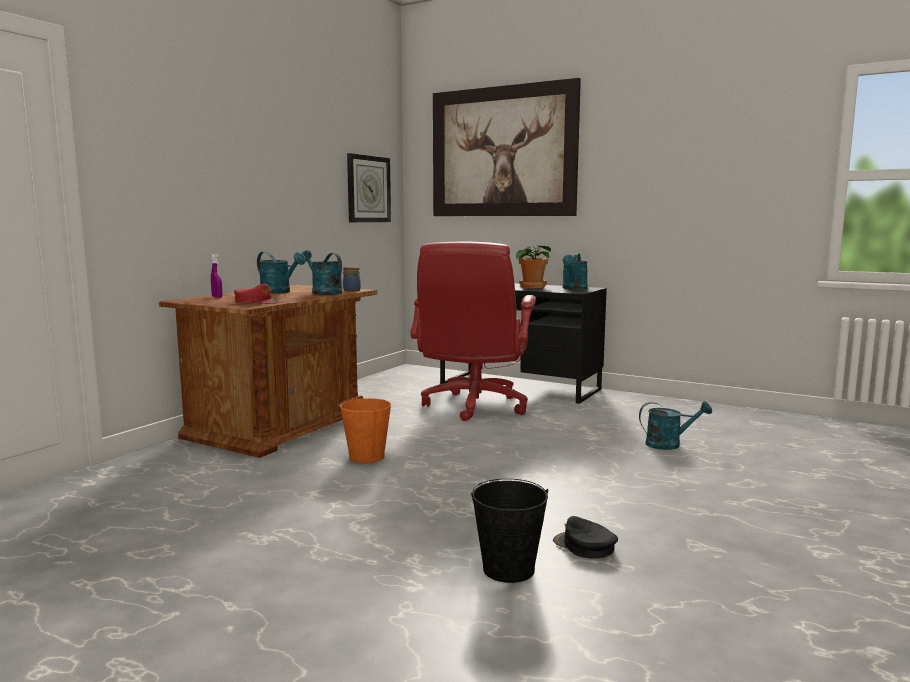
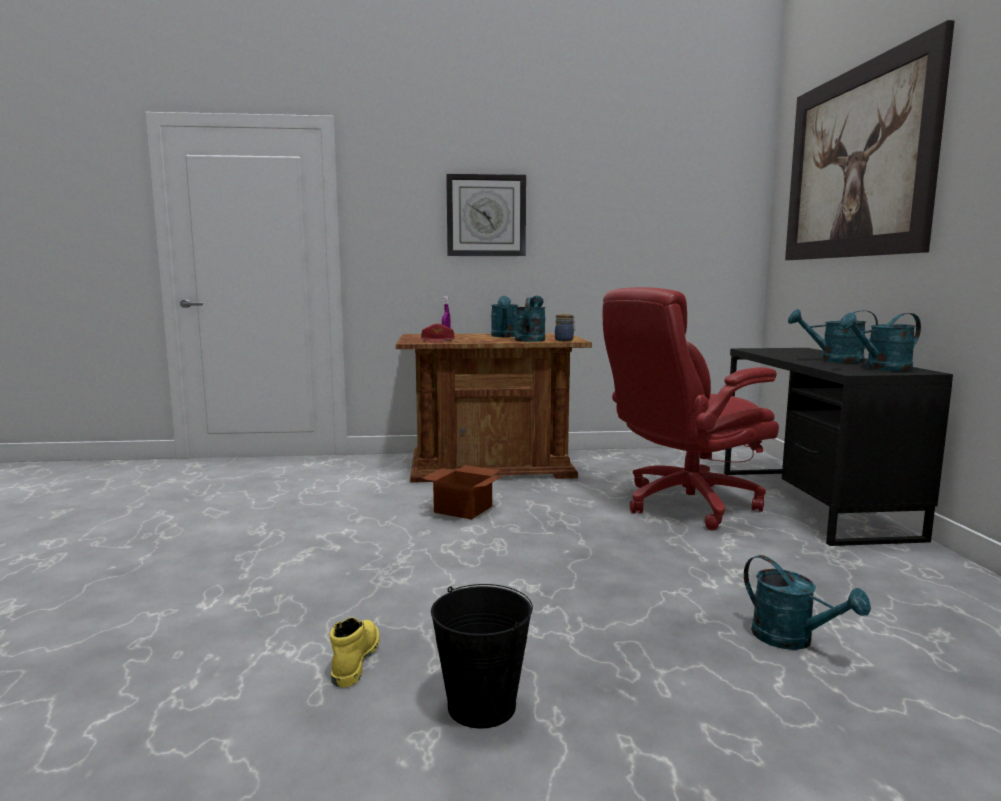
camera: 55 degrees right, 0 degrees up
orange bucket [339,396,391,463] -> cardboard box [422,465,504,520]
wall clock [347,153,391,222] -> wall clock moved to [446,174,526,256]
black bucket [471,479,548,583] -> black bucket moved to [431,584,533,729]
potted plant [516,246,551,288] -> turquoise watering can [788,309,878,363]
black cap [553,516,618,559] -> yellow boot [330,617,379,687]

